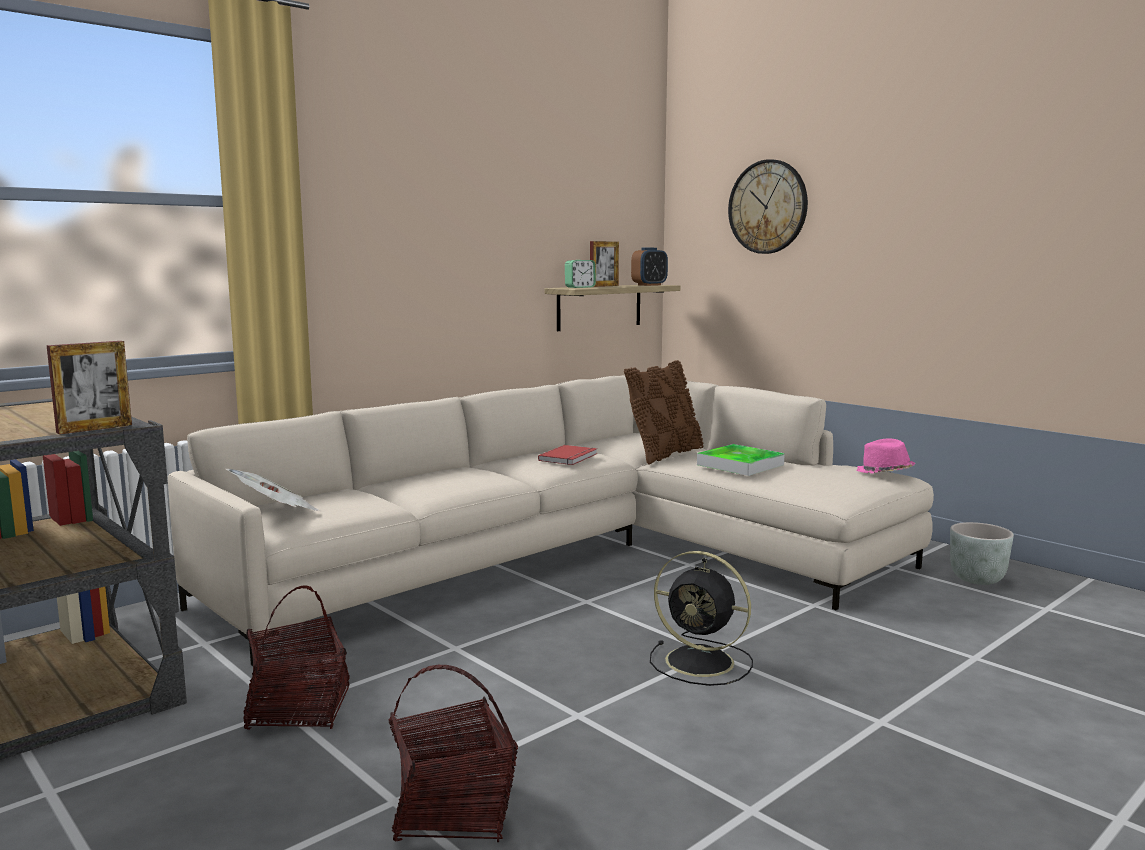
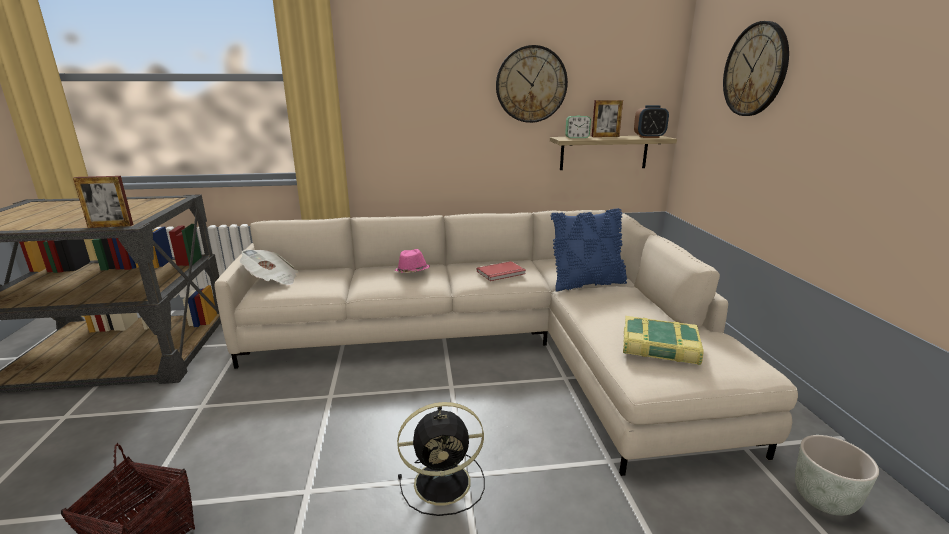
camera: 35 degrees right, 10 degrees up
basket [243,585,350,730] -> none
brown pillow [624,360,703,465] -> blue pillow [550,208,627,292]
black fan [650,551,753,686] -> black fan turned 75 degrees counterclockwise [397,402,485,516]
tray [697,444,785,476] -> none
pink hat [857,438,915,474] -> pink hat moved to [394,249,430,273]
none -> wall clock [496,45,568,123]
none -> book [623,316,703,365]

